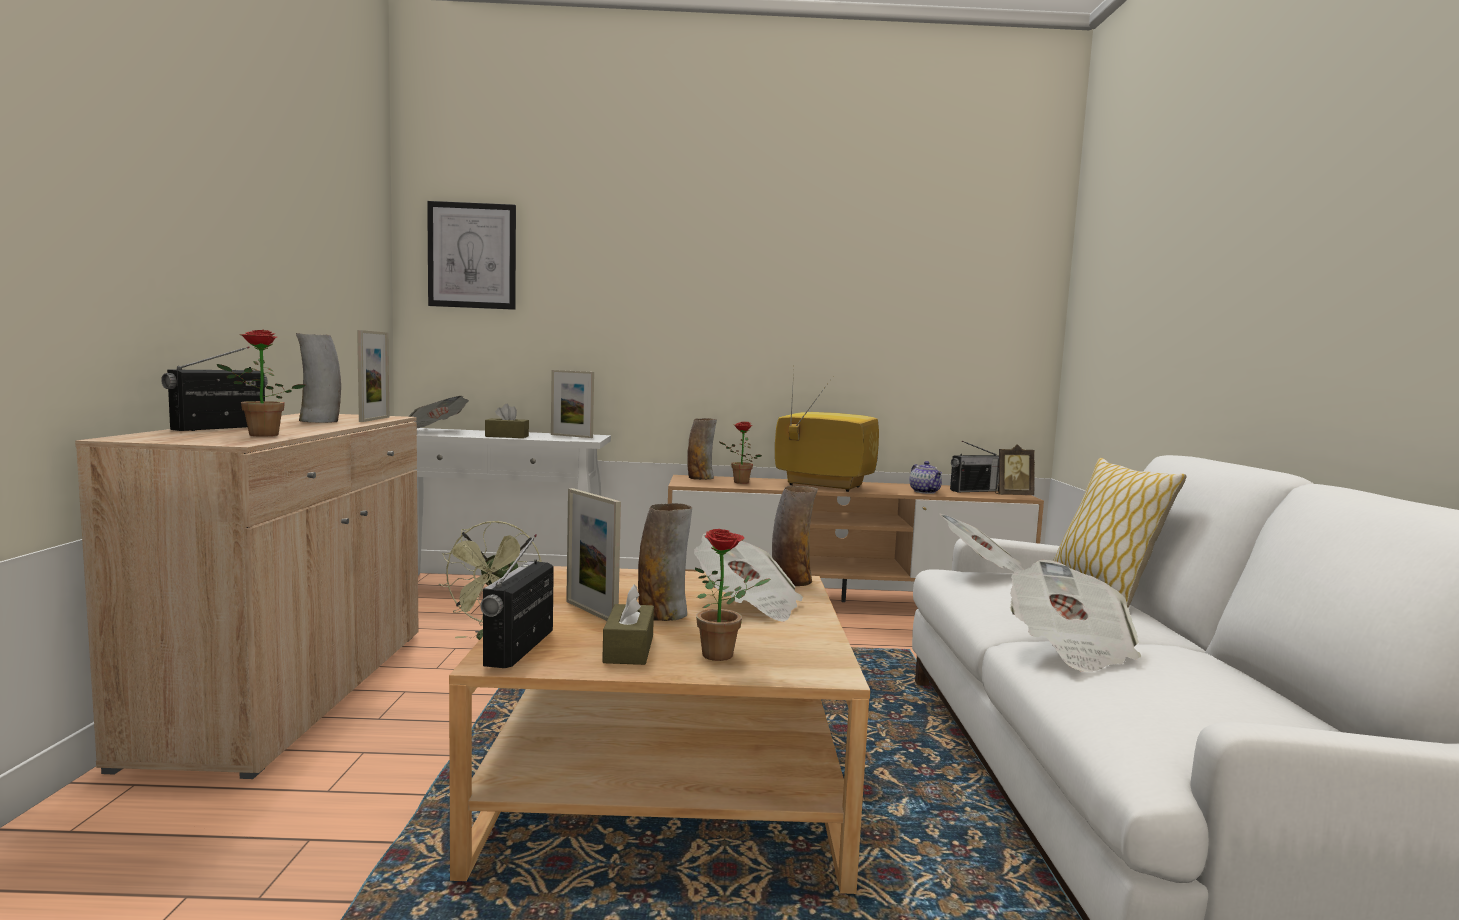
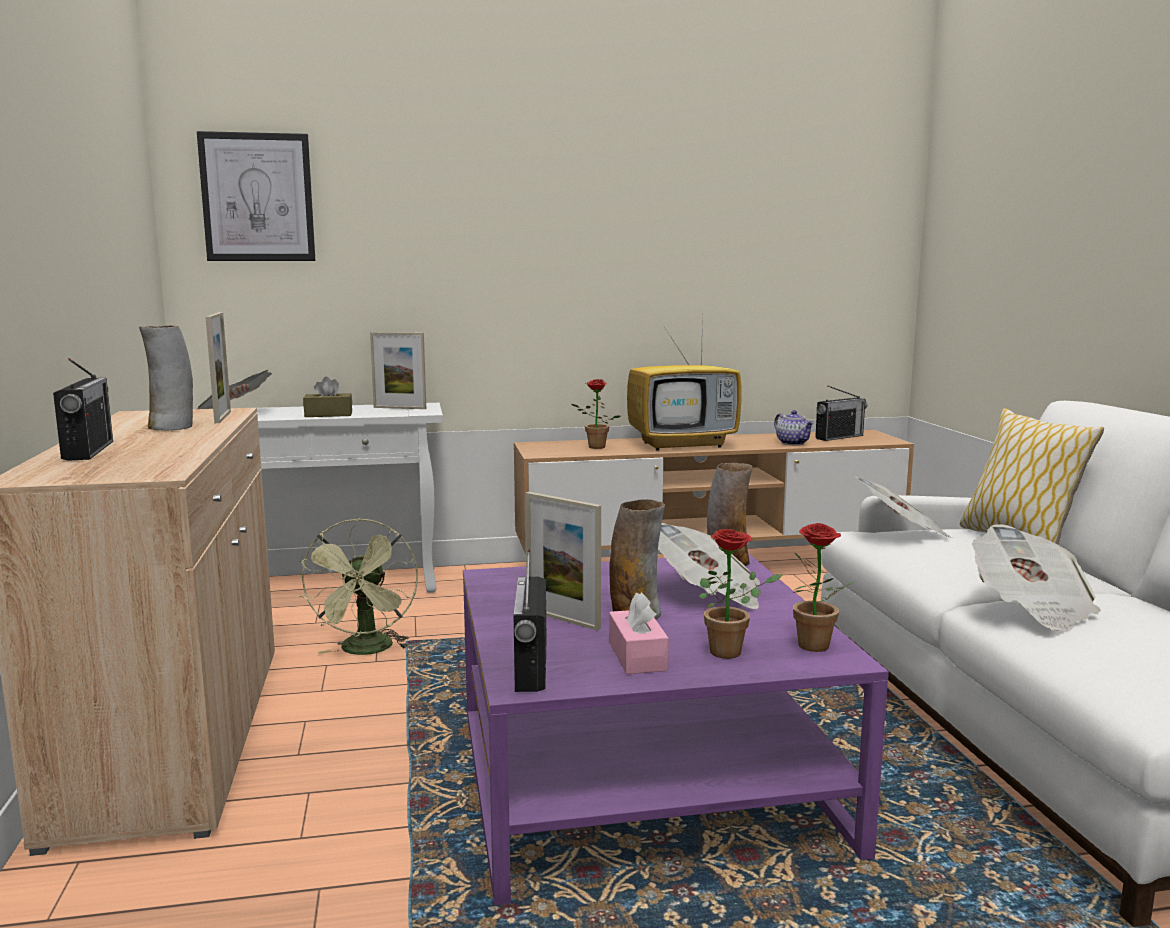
camera: 10 degrees left, 5 degrees up
radio [161,346,268,431] -> radio turned 150 degrees clockwise [53,358,113,461]
potted plant [217,330,305,437] -> potted plant moved to [793,523,856,652]
beige coffee table [449,566,870,894] -> purple coffee table [463,553,889,905]
brown tissue box [602,585,654,665] -> pink tissue box [609,592,669,674]
vase [687,418,717,480] -> none
television [775,371,879,492] -> television turned 150 degrees clockwise [627,317,741,451]
picture frame [995,444,1035,495] -> none

